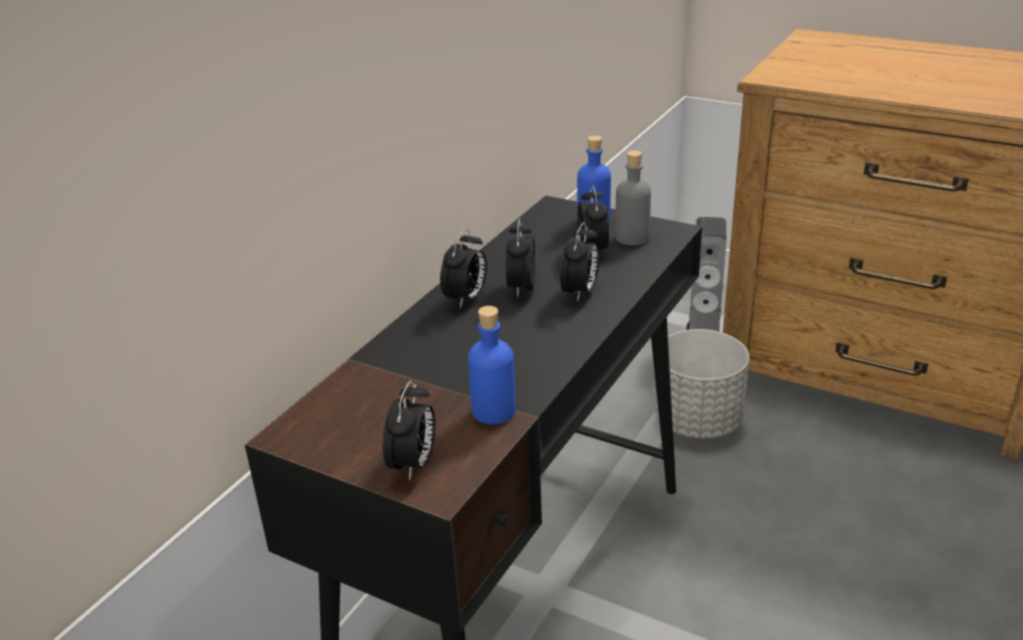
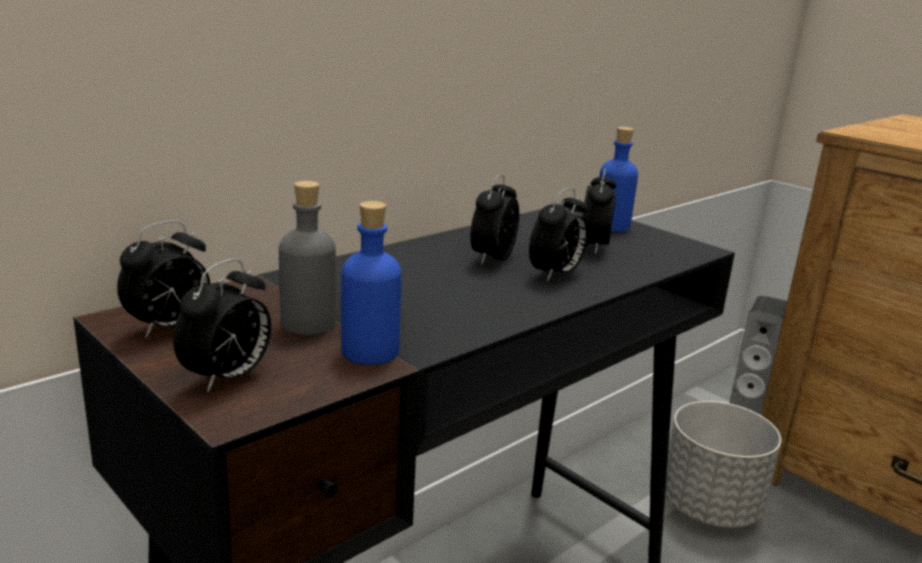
camera: 15 degrees right, 10 degrees down
alarm clock [440,229,487,308] -> alarm clock moved to [117,220,210,338]
grey bottle [615,150,651,245] -> grey bottle moved to [279,181,336,335]

